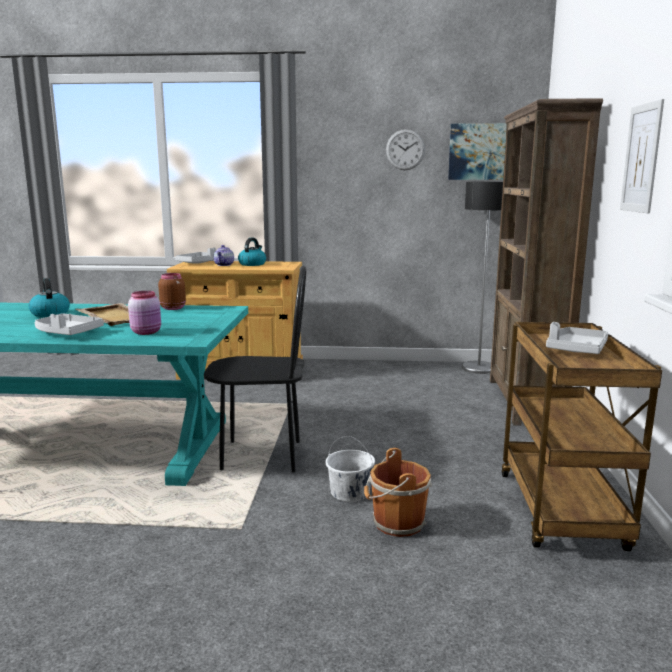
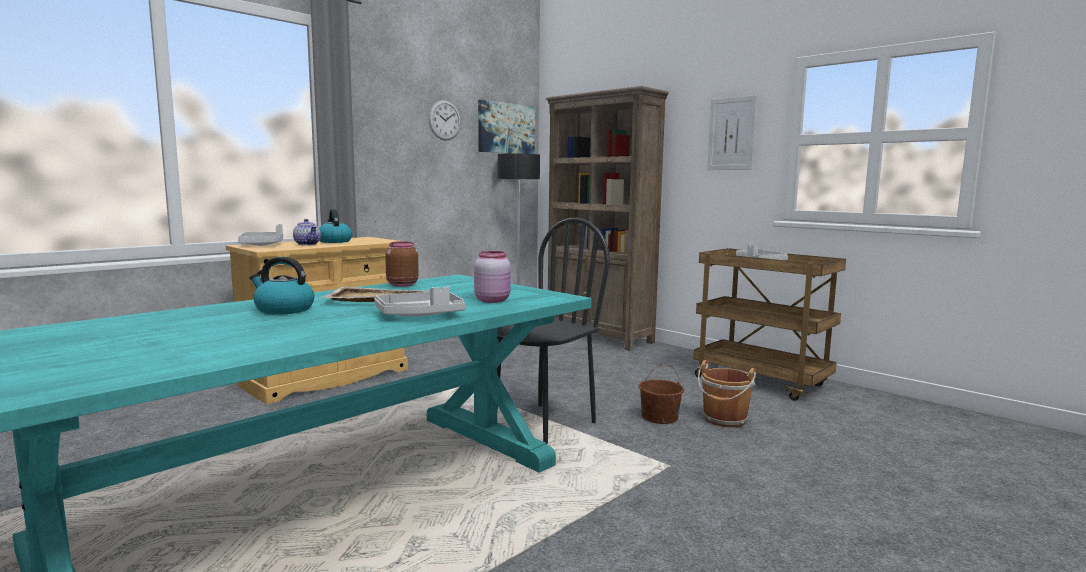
camera: 50 degrees left, 5 degrees down
white bucket [326,436,375,502] -> brown bucket [638,363,684,424]

